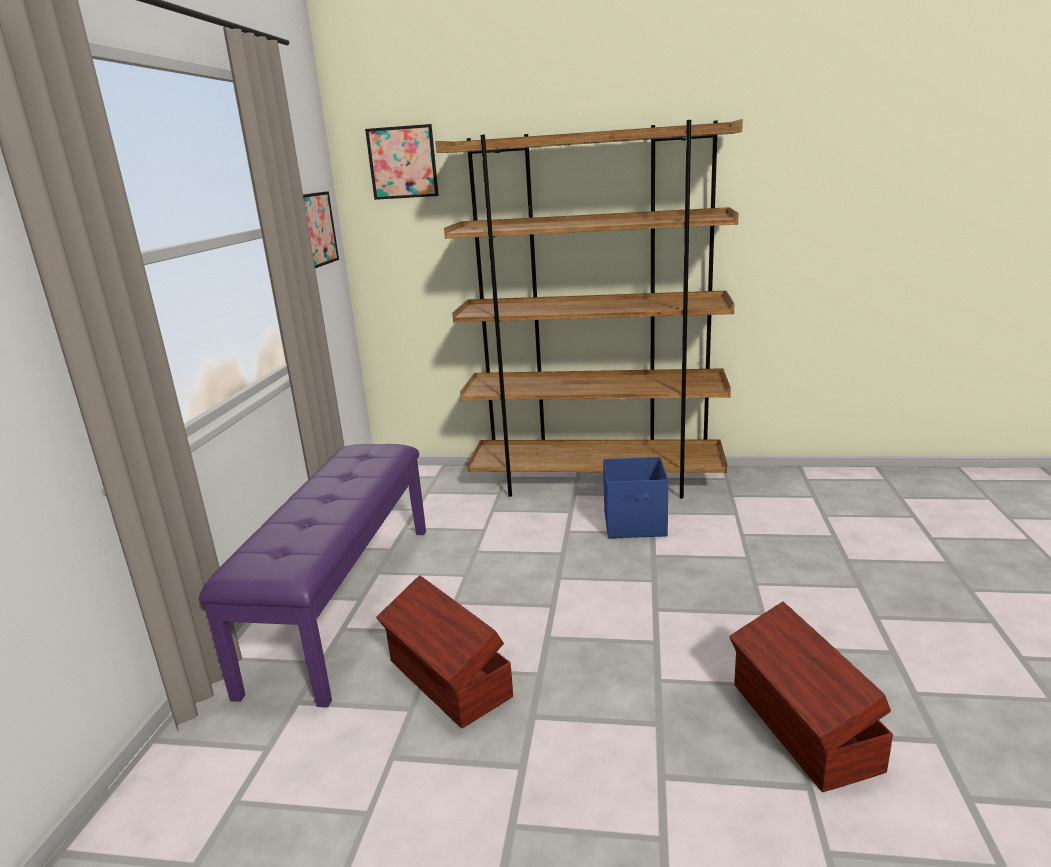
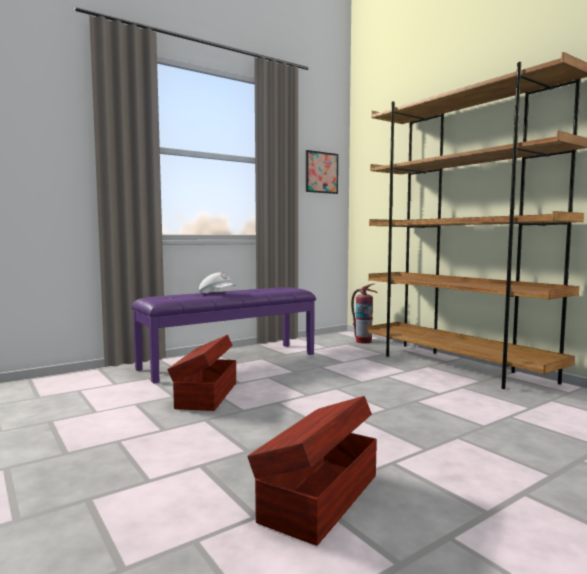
camera: 45 degrees right, 15 degrees down
picture [365,124,439,200] -> none
blue storage box [603,457,668,538] -> none
none -> white cap [199,273,236,293]
none -> fire extinguisher [351,284,378,344]

